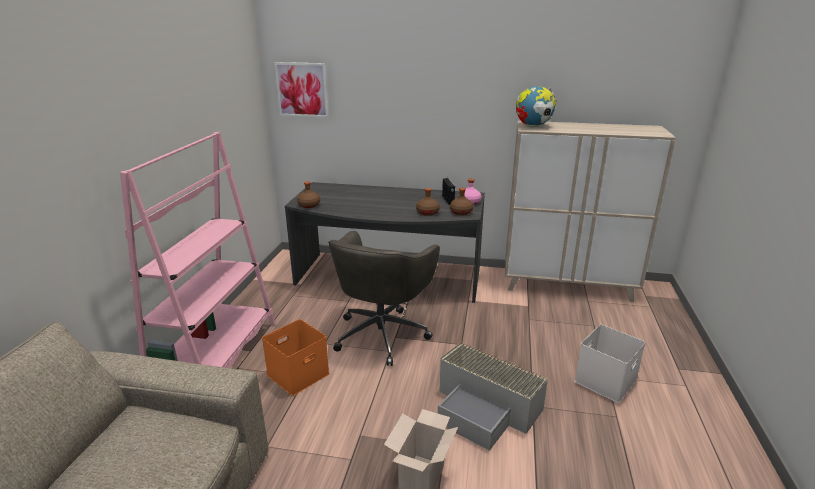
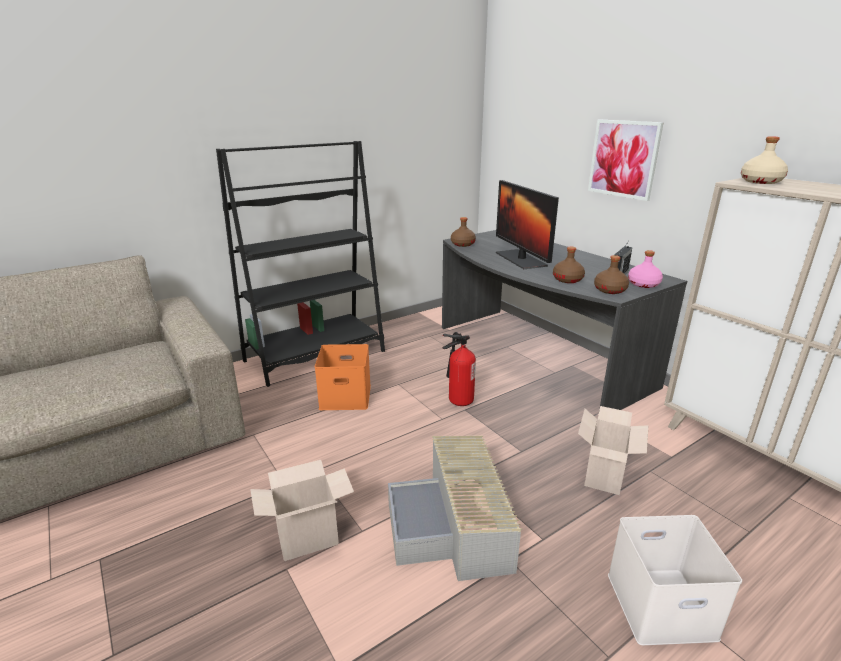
camera: 45 degrees right, 0 degrees up
pink bookcase [120,132,275,368] -> black bookcase [216,141,385,387]
picture [274,62,329,118] -> picture moved to [588,119,664,201]
grey office chair [328,231,440,366] -> fire extinguisher [442,332,476,406]
globe [516,86,556,127] -> beige bottle [741,136,788,184]
none -> monitor [496,180,559,269]
none -> cardboard box [578,406,648,495]

